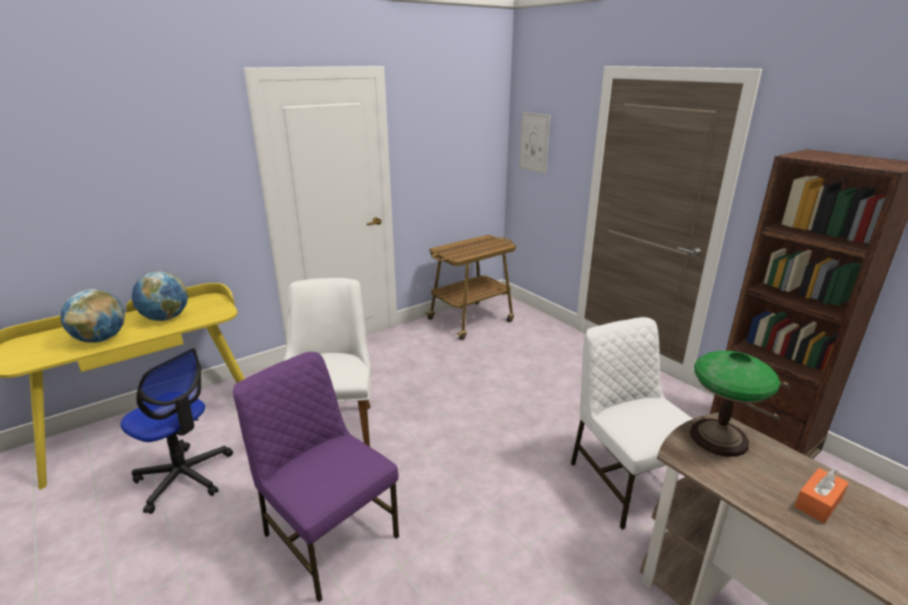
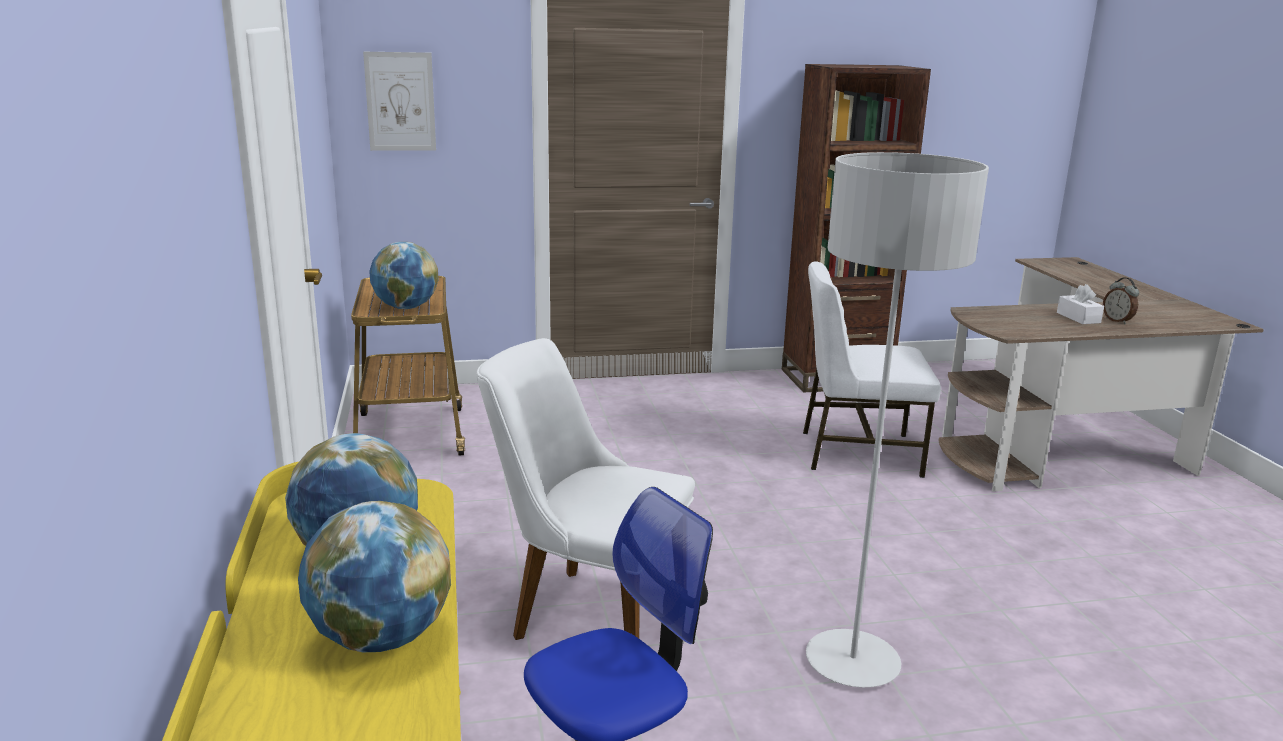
camera: 65 degrees left, 5 degrees down
purple chair [233,352,399,602] -> grey floor lamp [806,152,989,688]
table lamp [690,351,780,457] -> none
orange tissue box [794,468,849,523] -> white tissue box [1057,284,1104,324]
none -> globe [369,242,438,309]
none -> alarm clock [1103,278,1139,324]

